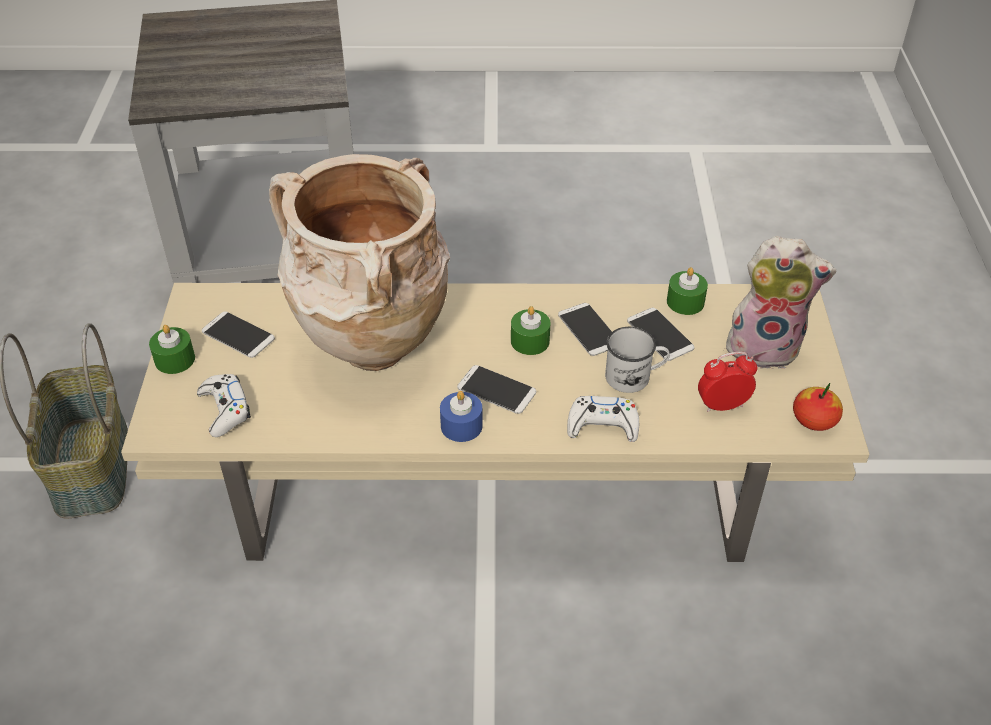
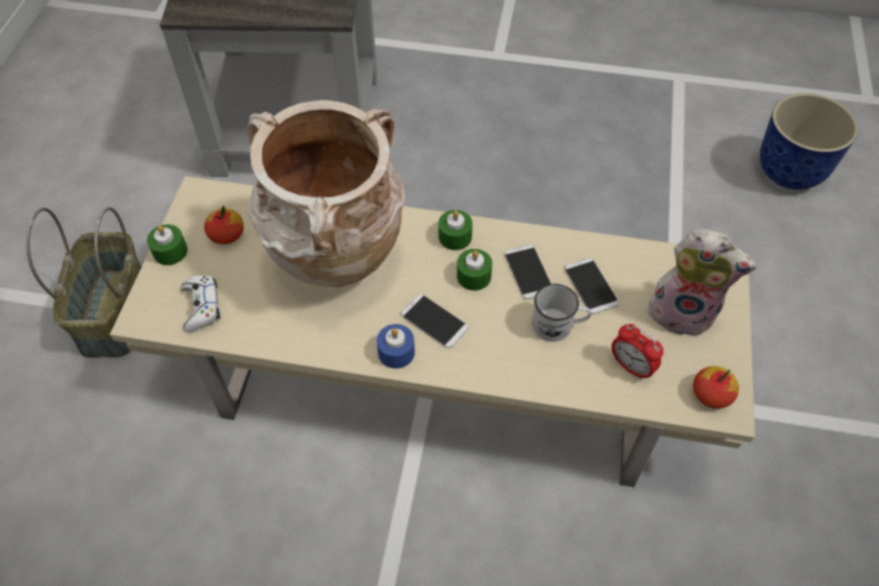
camera: 10 degrees right, 10 degrees up
phone [202,312,275,358] -> apple [204,206,244,244]
white game controller [567,396,639,442] -> none
green candle [667,267,708,315] -> green candle moved to [439,210,472,250]
alarm clock [698,352,758,412] -> alarm clock turned 135 degrees counterclockwise [612,324,663,380]
none -> planter [760,93,858,190]

